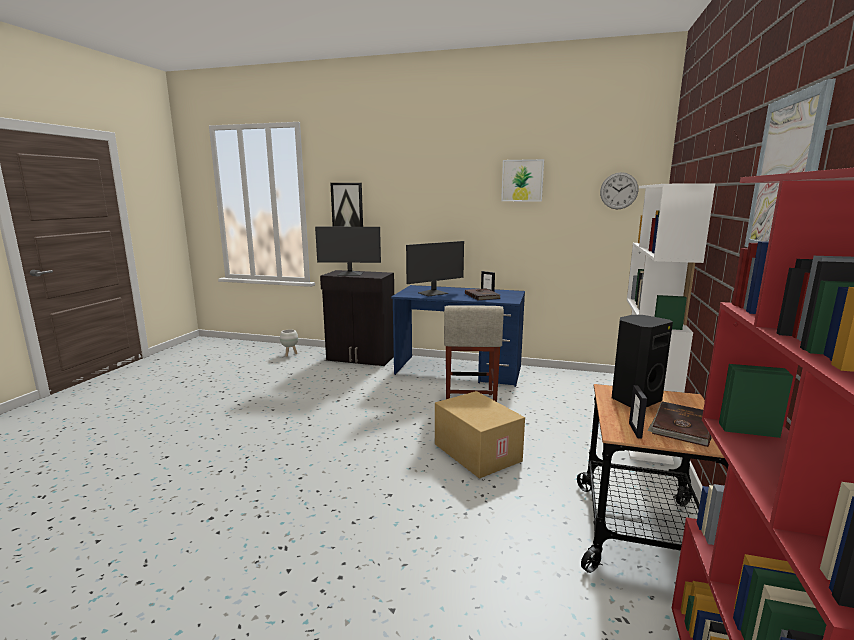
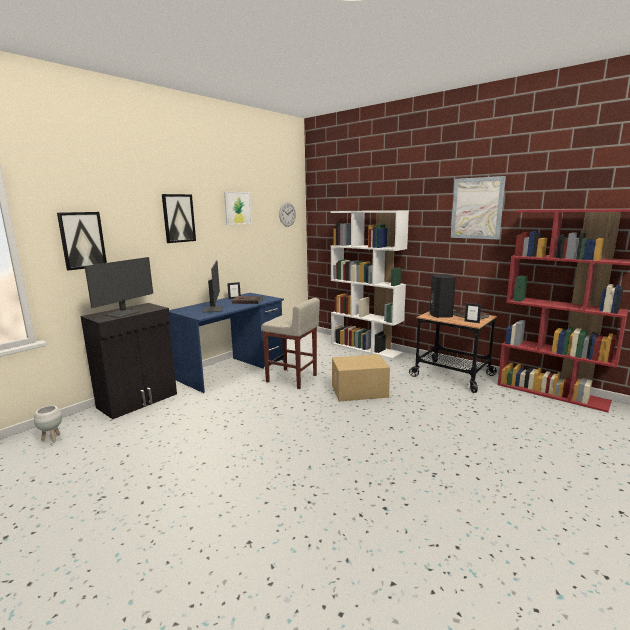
camera: 65 degrees left, 0 degrees up
none -> picture [162,194,196,243]

